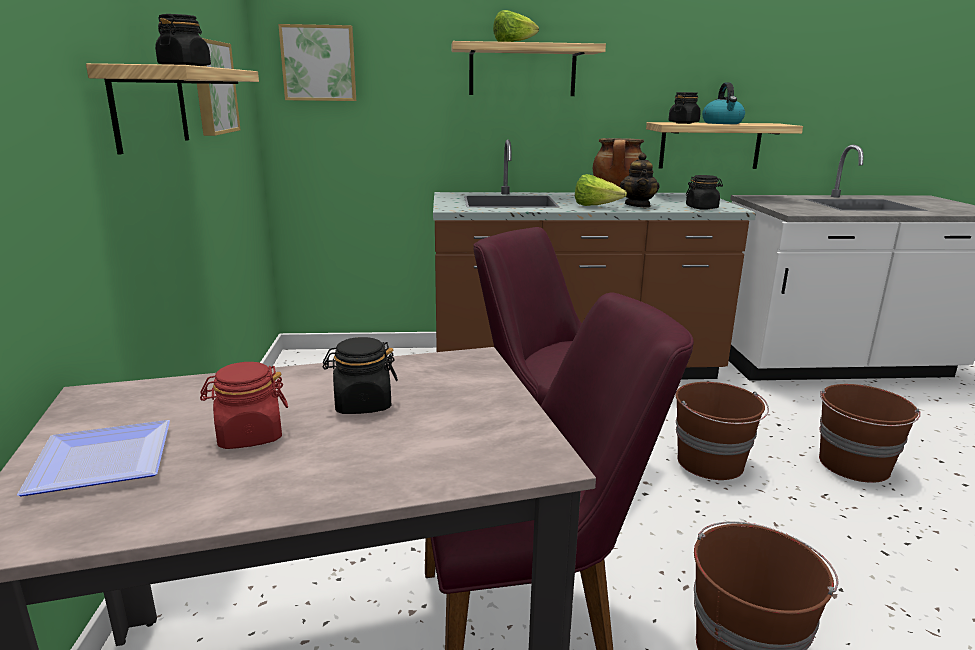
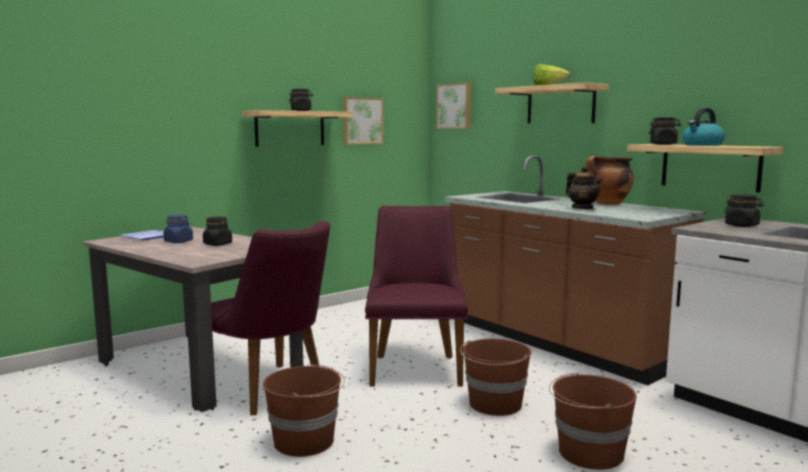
camera: 55 degrees right, 10 degrees down
red jar [200,362,288,449] -> blue jar [163,214,193,243]
lettuce [575,174,627,206] -> none
teapot [620,153,660,207] -> teapot turned 90 degrees counterclockwise [566,166,603,209]
black jar [686,175,723,210] -> black jar moved to [725,194,764,227]

